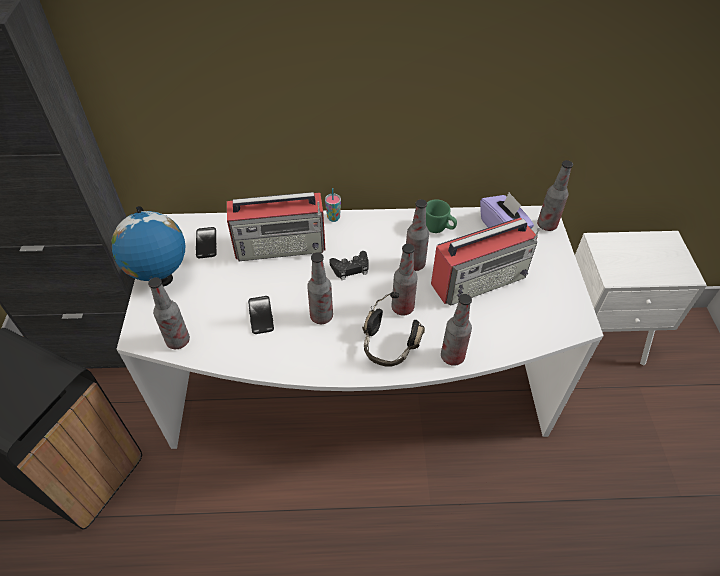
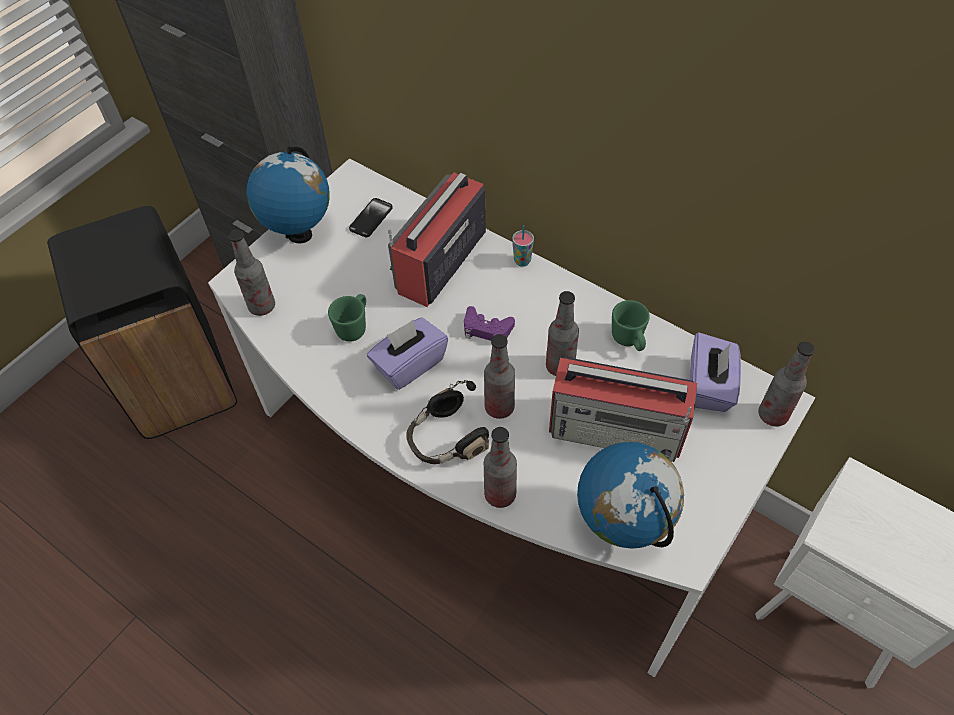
camera: 40 degrees right, 5 degrees up
radio [227,192,326,261] -> radio turned 90 degrees clockwise [388,172,486,307]
phone [248,296,274,334] -> green mug [328,294,366,342]
bottle [307,252,333,324] -> purple tissue box [367,317,448,390]
black game controller [329,251,369,280] -> purple game controller [464,306,515,341]
none -> globe [577,442,684,549]

